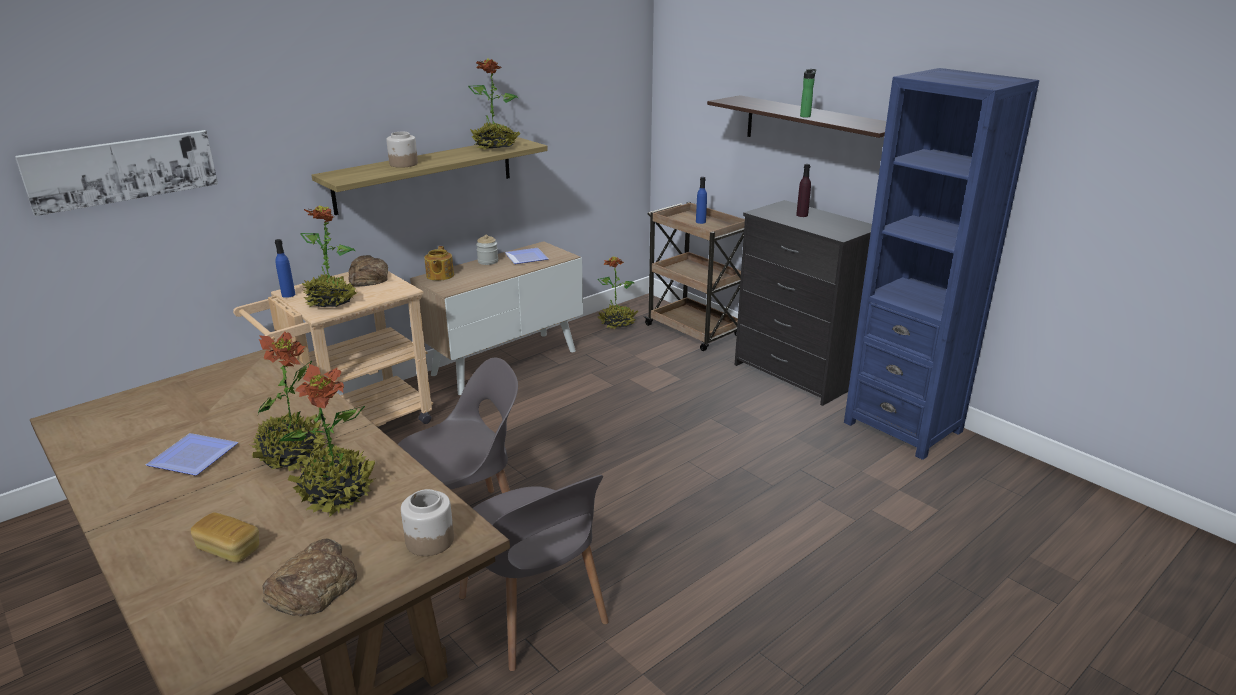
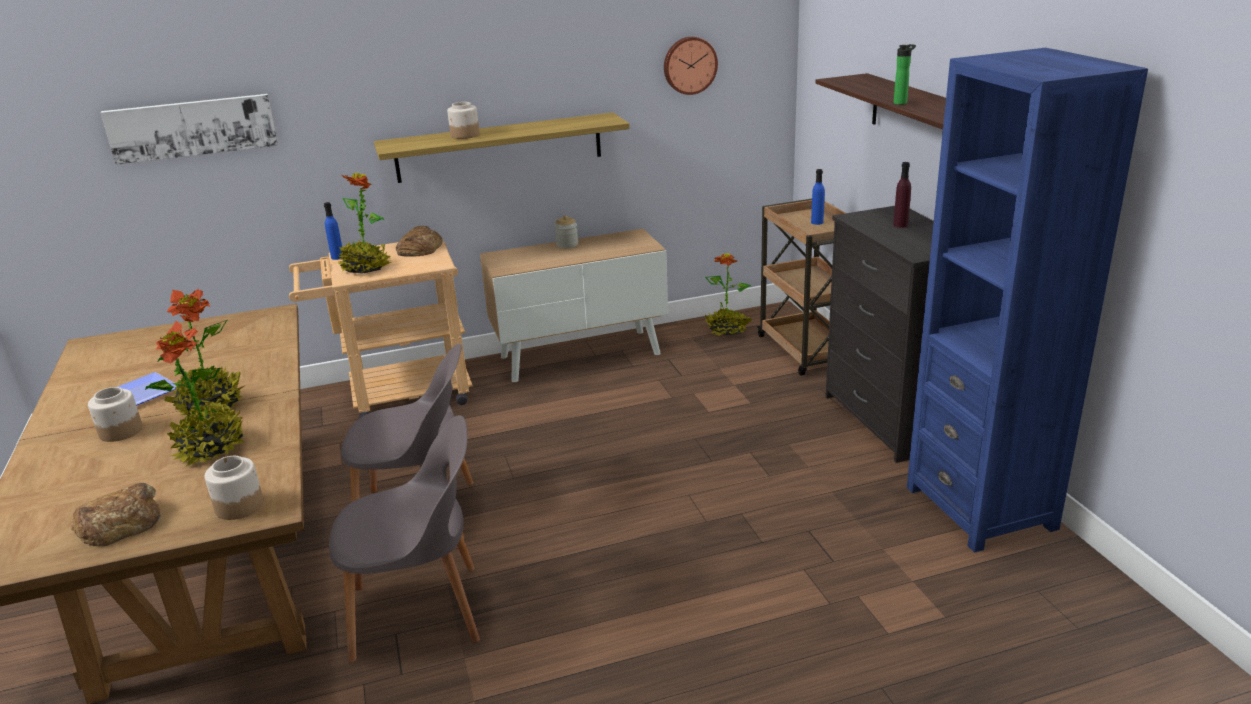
camera: 25 degrees right, 0 degrees up
bread [191,512,259,563] -> none
teapot [424,246,454,281] -> none
grey chair [459,475,609,671] -> grey chair turned 90 degrees counterclockwise [329,415,480,663]
potted plant [468,58,520,149] -> none
plate [505,248,549,264] -> none
none -> jar [88,387,143,442]
none -> wall clock [664,37,718,95]

